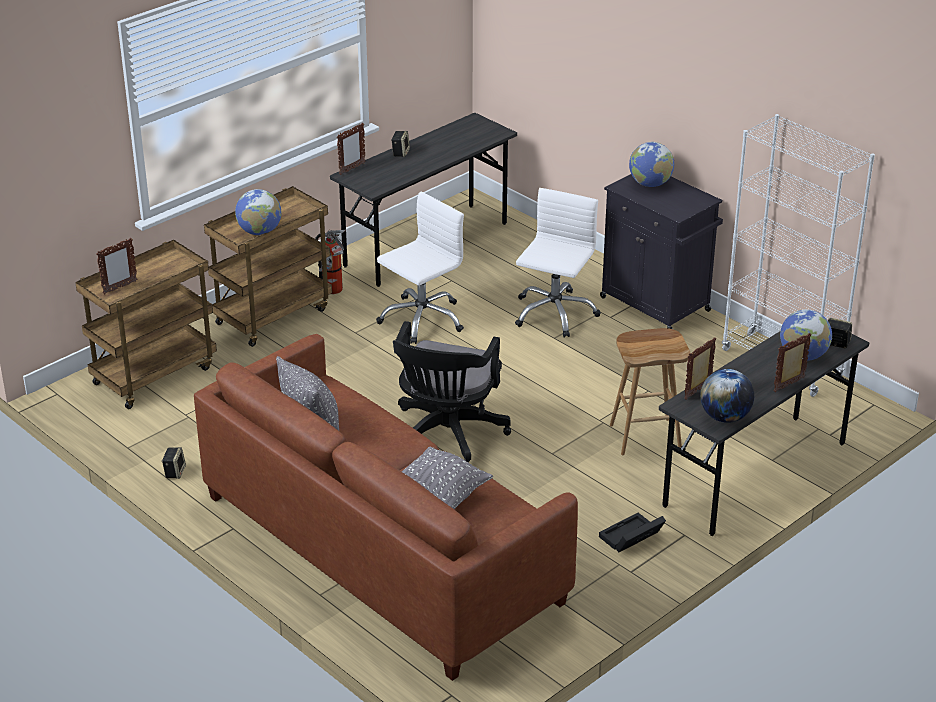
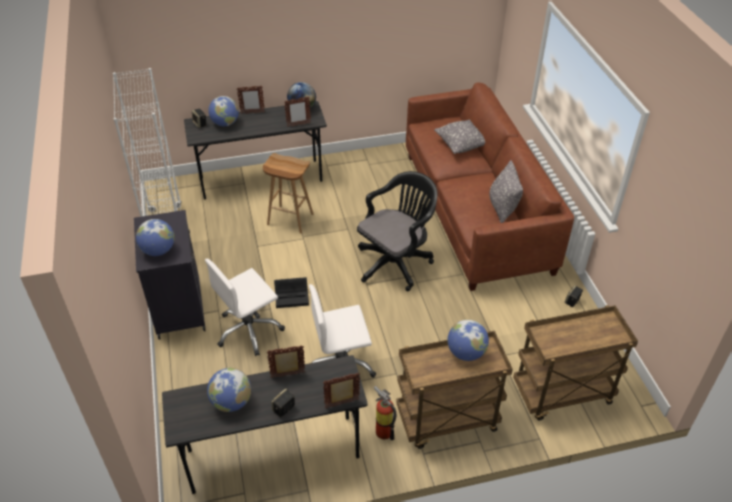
camera: 150 degrees left, 10 degrees up
picture frame [96,238,137,294] -> picture frame moved to [267,345,305,378]
black storage box [599,513,666,553] -> black storage box moved to [274,277,309,308]
none -> globe [207,368,251,412]

